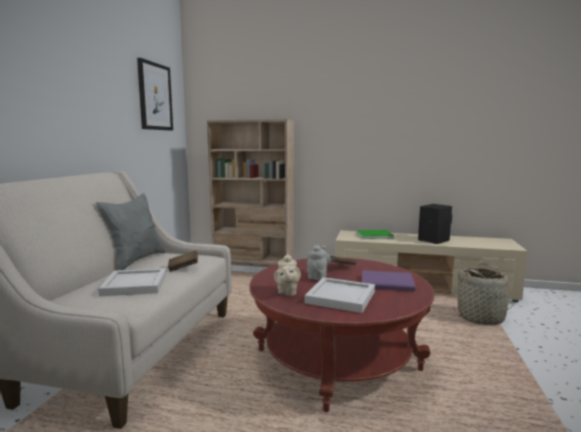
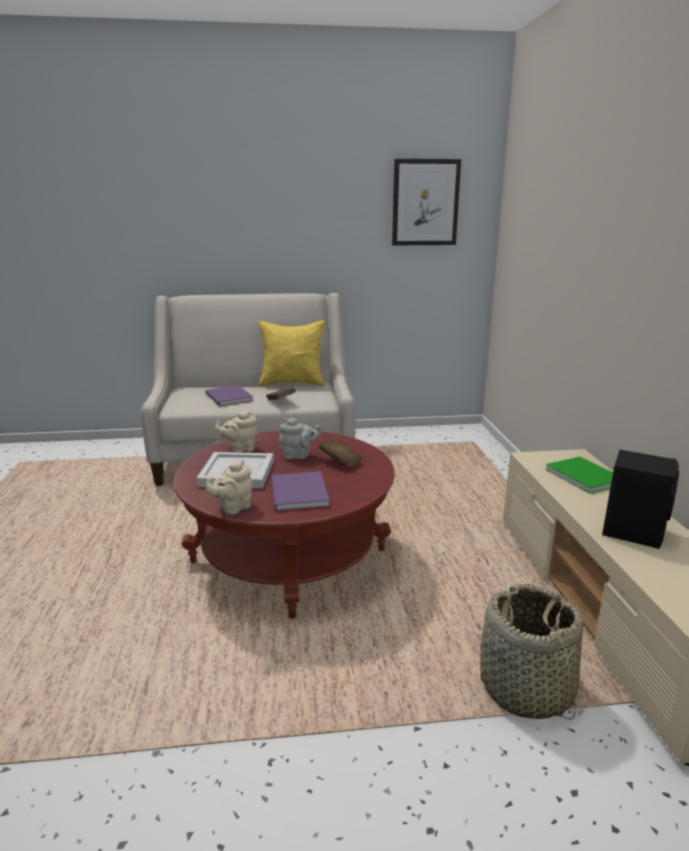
camera: 70 degrees right, 10 degrees up
grey pillow [96,193,165,270] -> yellow pillow [259,320,325,387]
white tray [98,268,166,296] -> purple book [205,385,254,406]
beige bookcase [207,119,294,267] -> none
none -> beige teapot [206,460,253,515]

